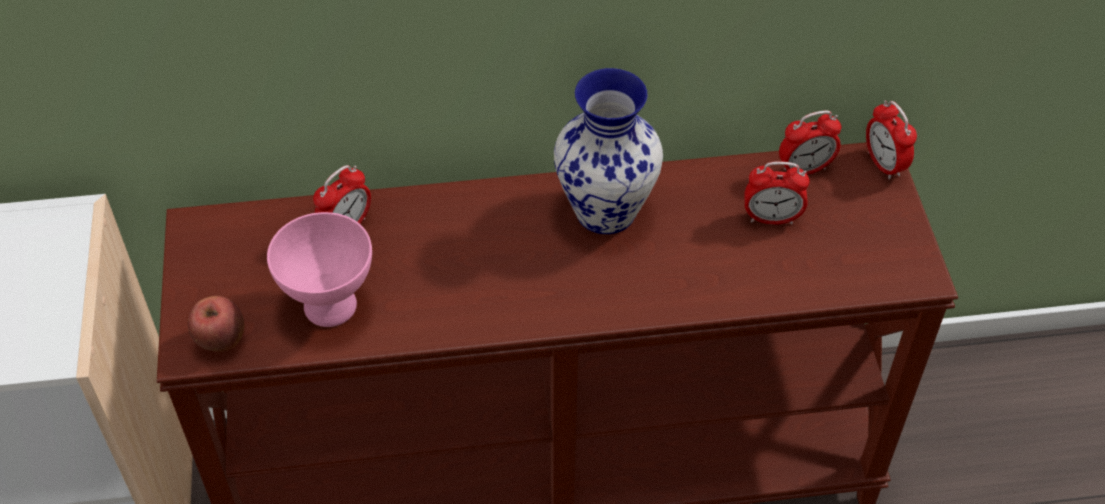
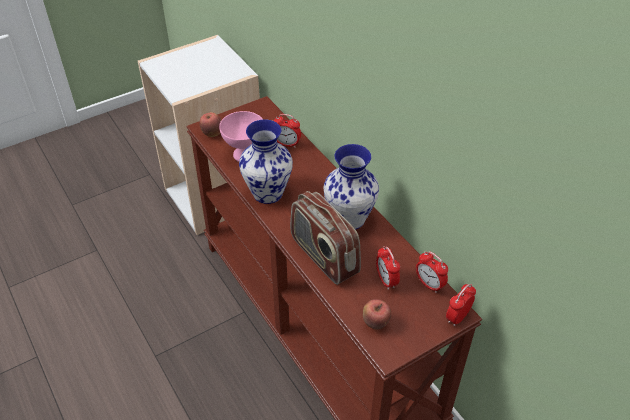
camera: 65 degrees right, 5 degrees down
none -> vase [239,119,293,204]
none -> radio [290,191,361,285]
none -> apple [363,299,391,330]

